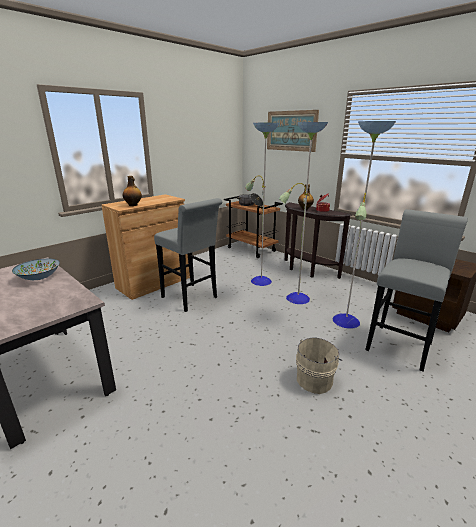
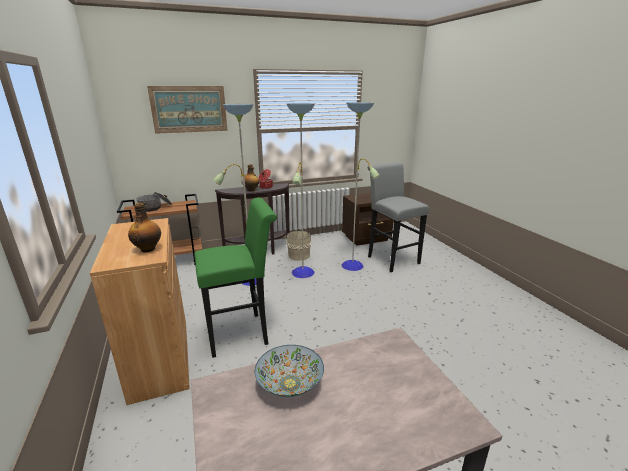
camera: 65 degrees left, 0 degrees up
grey stool [154,198,222,312] -> green stool [194,197,277,358]
beige bucket [296,337,343,394] -> beige bucket moved to [285,231,311,261]

